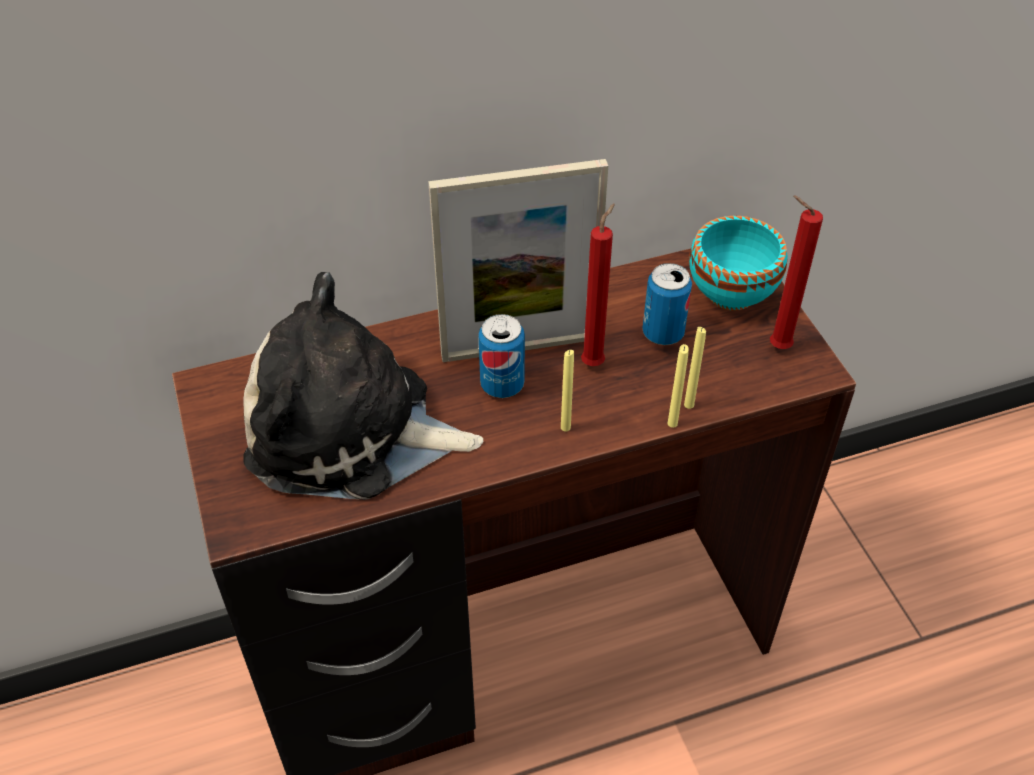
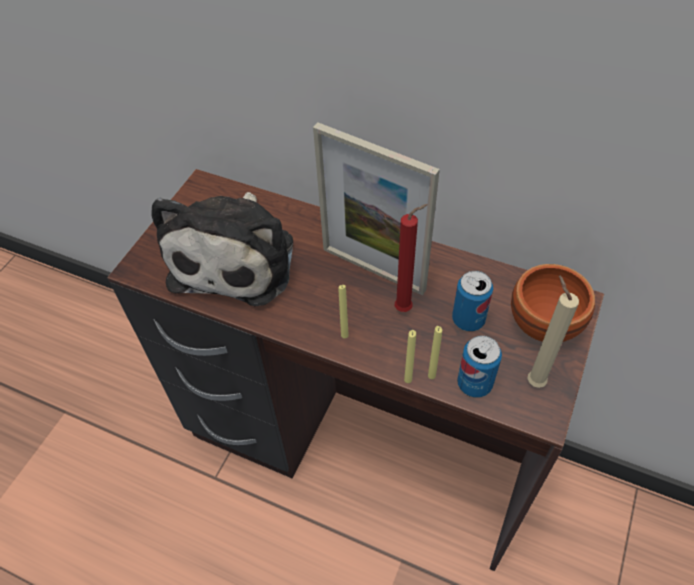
camera: 45 degrees right, 5 degrees up
plush toy [243,272,483,500] -> plush toy turned 135 degrees counterclockwise [151,192,293,306]
can [478,314,525,398] -> can moved to [457,336,502,398]
turquoise bowl [689,216,788,311] -> brown bowl [511,264,595,342]
red candle [770,196,823,349] -> beige candle [527,275,579,388]

